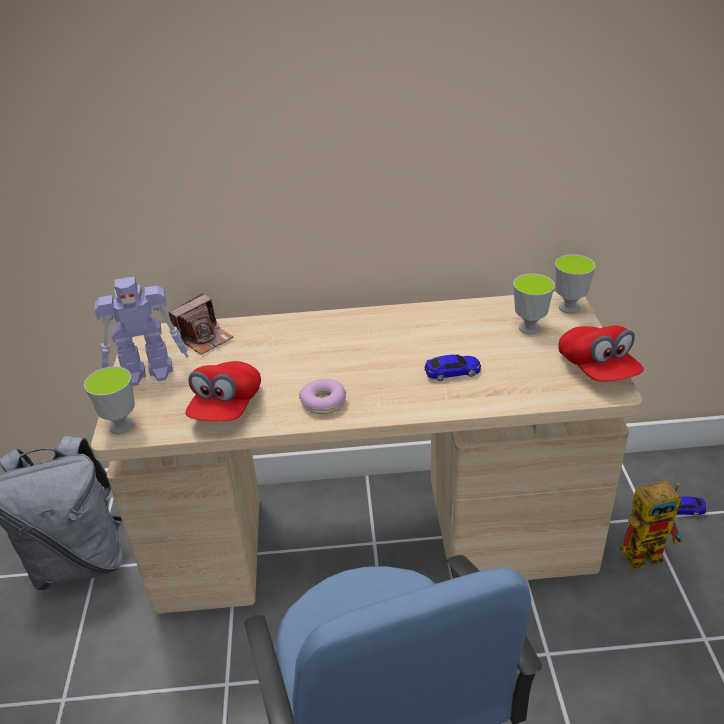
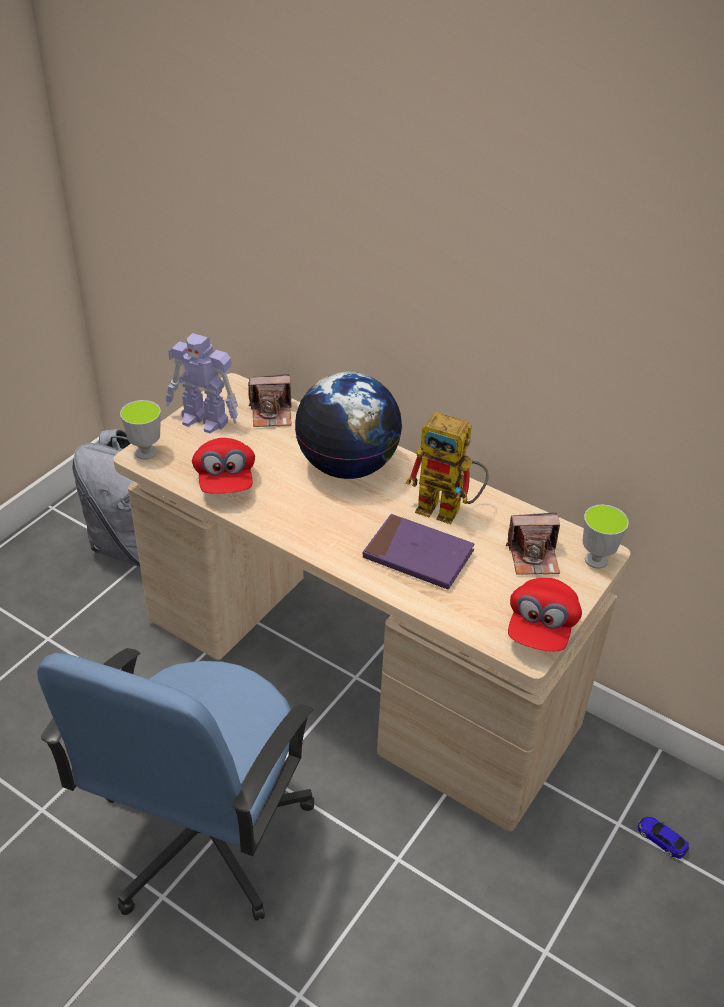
camera: 35 degrees right, 5 degrees up
red cap [185,361,261,421] -> red cap turned 60 degrees counterclockwise [192,438,255,494]
donut [299,379,346,414] -> none
toy car [425,354,481,381] -> purple book [363,514,474,589]
cup [513,273,555,334] -> camera [506,512,560,575]
toy robot [620,481,683,570] -> toy robot moved to [406,412,489,524]
none -> globe [295,372,402,479]

